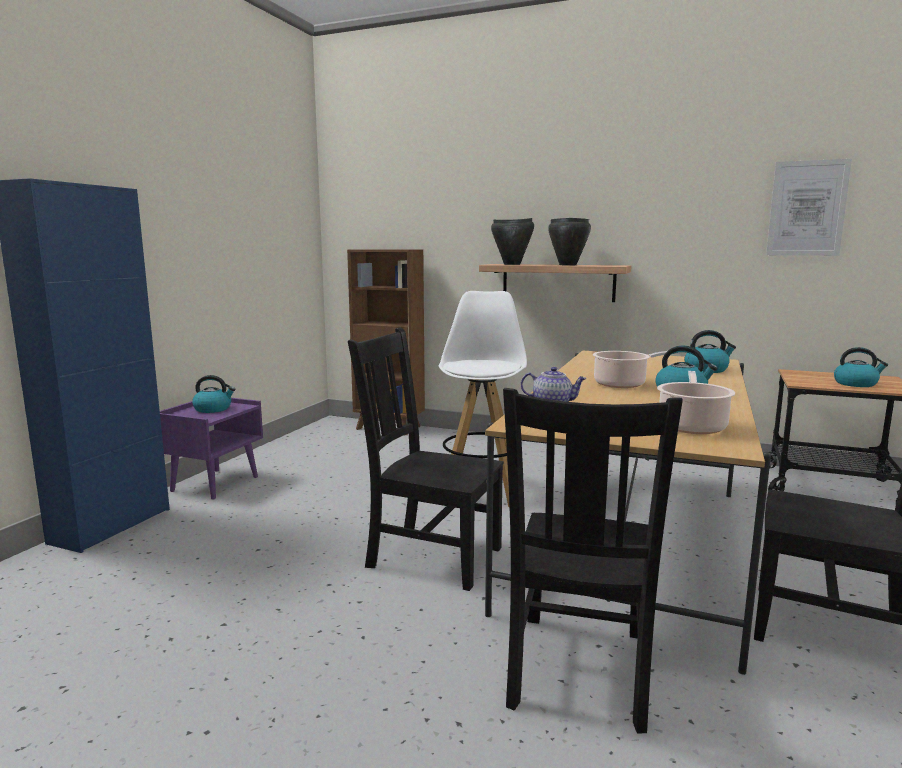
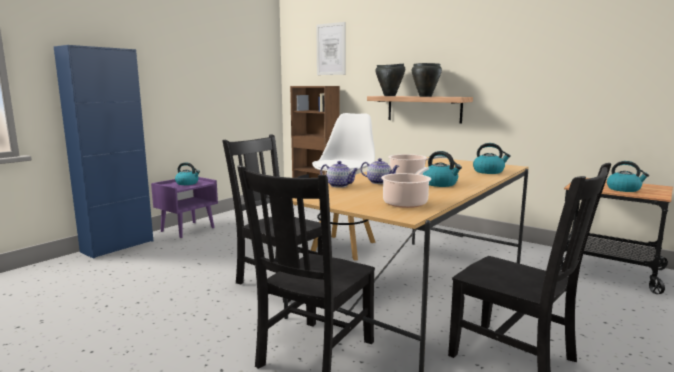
camera: 15 degrees right, 0 degrees up
picture [766,159,852,256] -> picture moved to [316,22,346,75]
none -> teapot [360,158,400,184]

